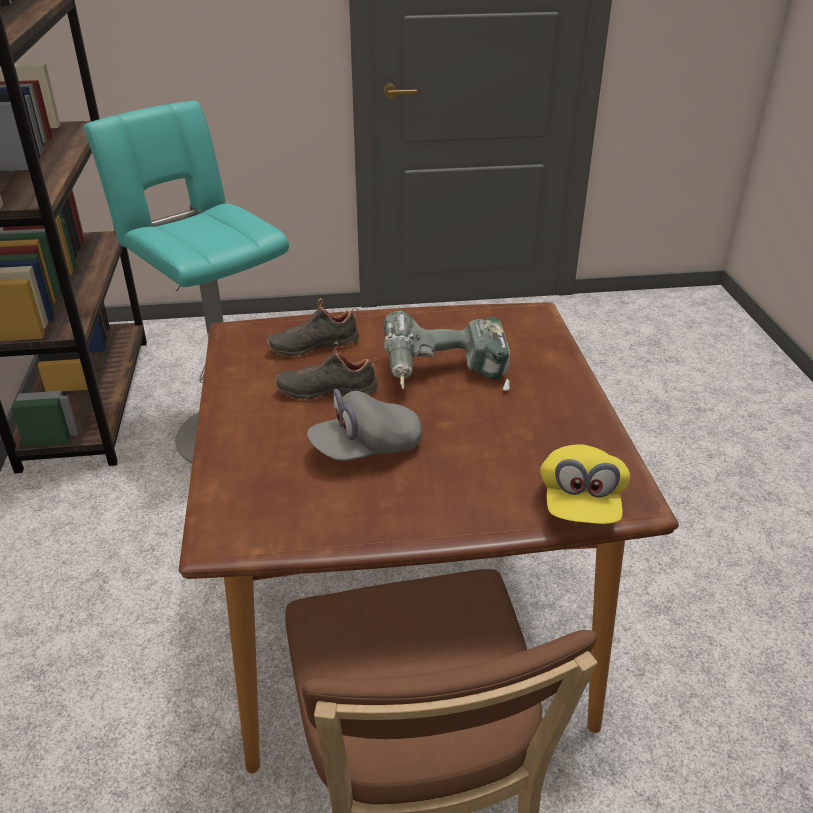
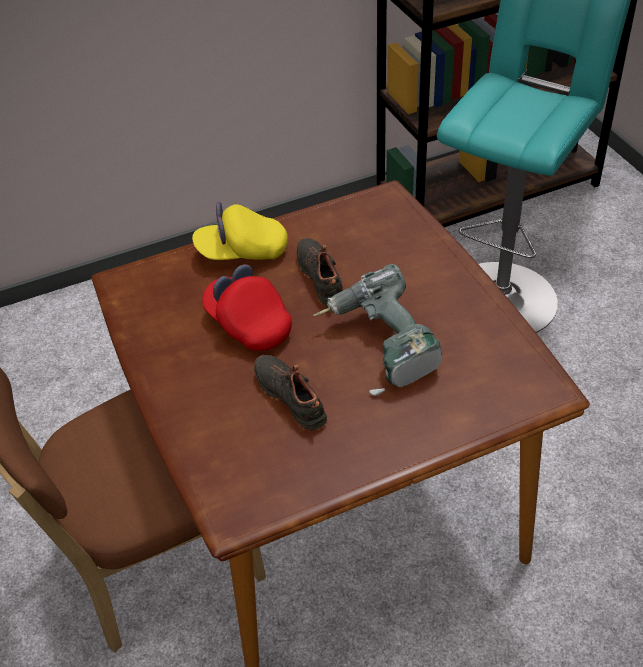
camera: 75 degrees right, 10 degrees up
black shoe [266,298,359,357] -> black shoe moved to [254,355,327,431]
grey cap [307,389,422,461] -> red cap [202,264,292,351]
yellow cap [540,444,630,524] -> yellow cap moved to [192,202,288,260]

